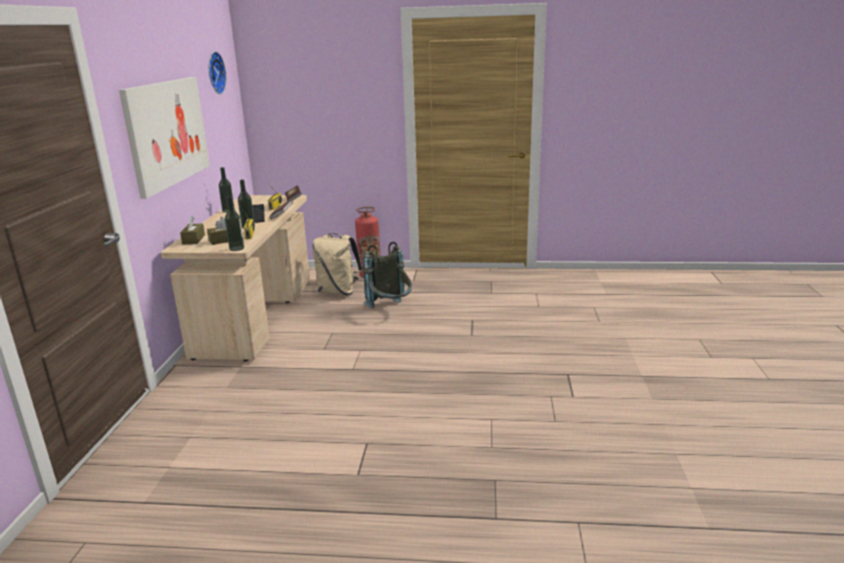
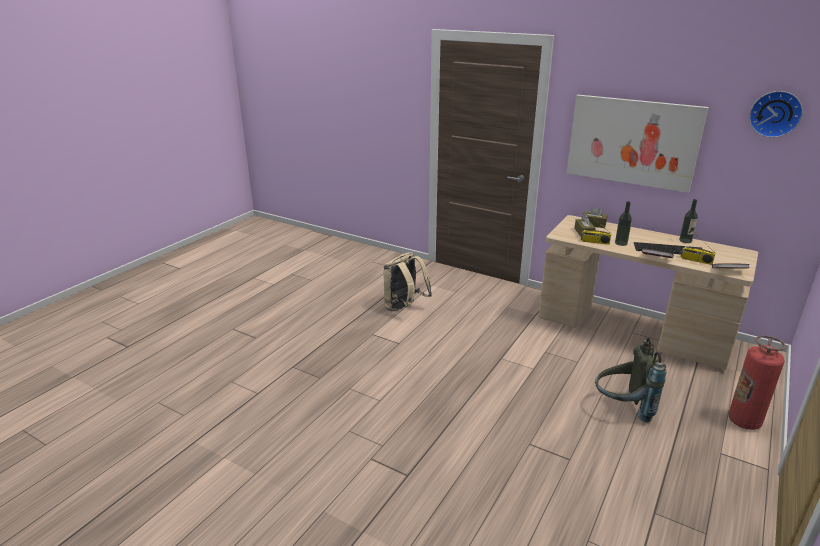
camera: 115 degrees right, 5 degrees up
bottle [225,196,244,251] -> none
beige backpack [312,233,363,295] -> beige backpack moved to [384,252,432,311]

